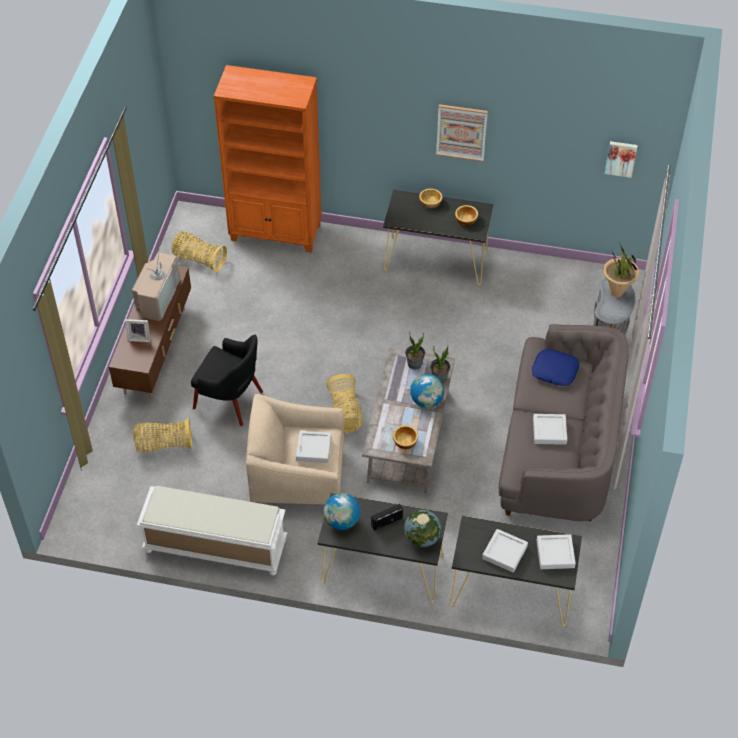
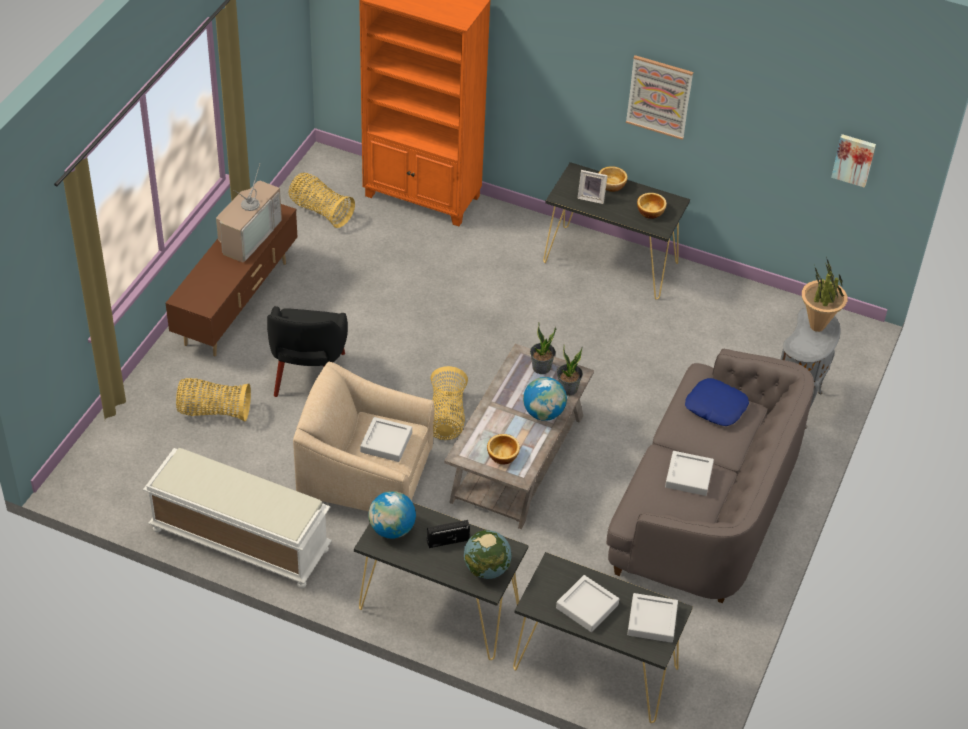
camera: 10 degrees right, 5 degrees down
picture frame [125,319,150,342] -> picture frame moved to [577,170,608,204]
black armchair [191,335,263,426] -> black armchair turned 60 degrees clockwise [267,306,348,397]

